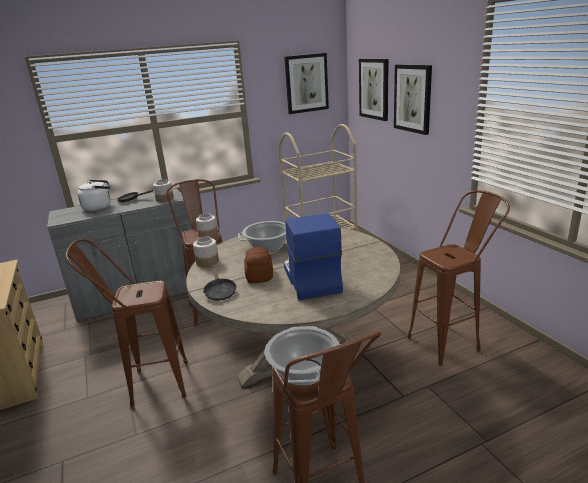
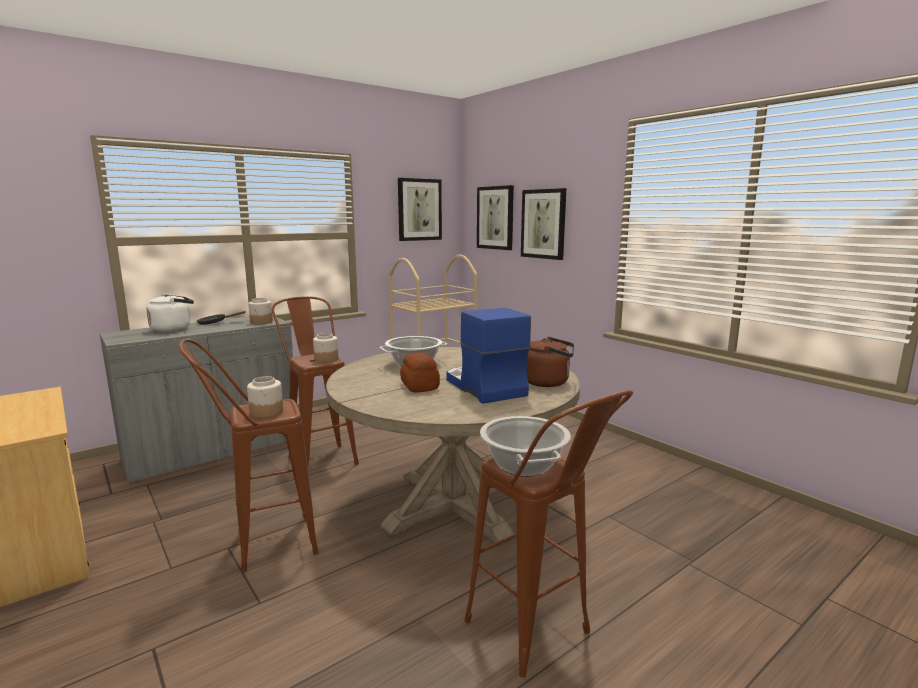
camera: 15 degrees left, 10 degrees down
jar [193,236,219,267] -> jar moved to [247,376,283,418]
black frying pan [203,266,236,301] -> none
brown stool [407,190,510,366] -> none
none -> brown kettle [527,337,574,387]

